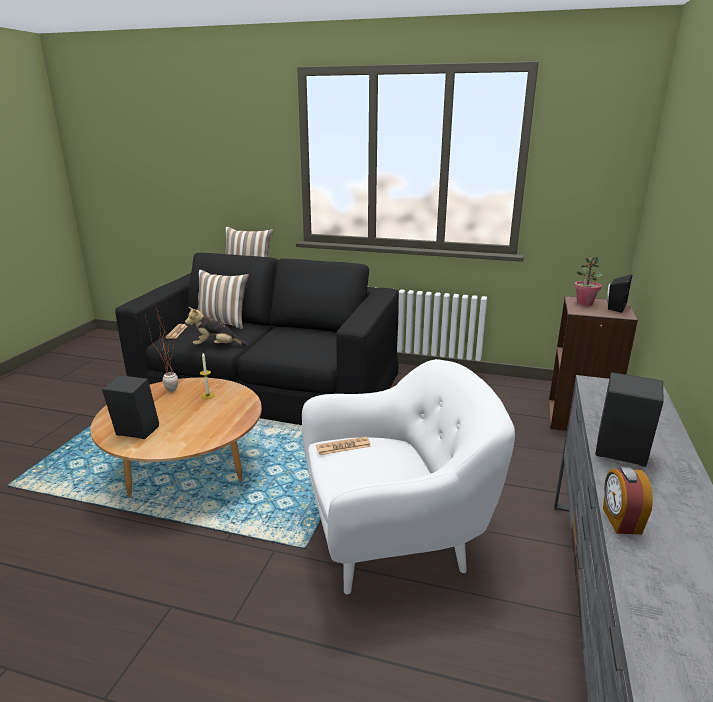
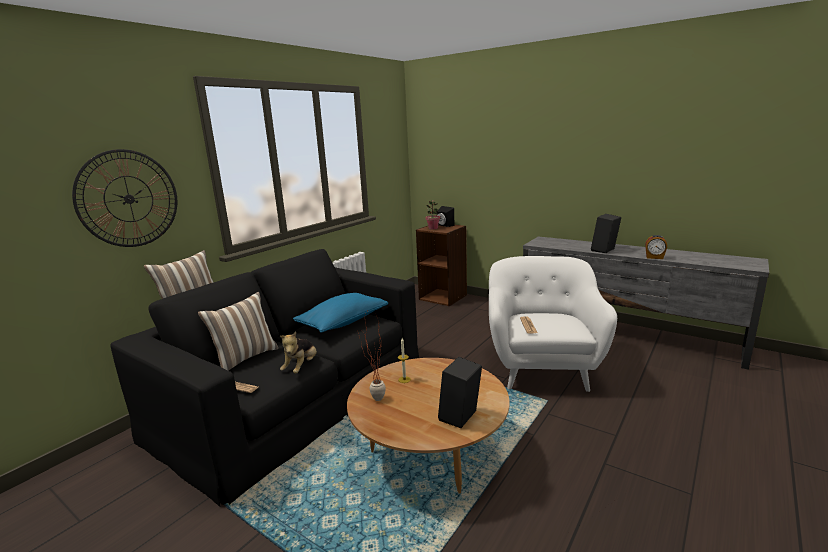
camera: 70 degrees left, 5 degrees down
none -> wall clock [72,149,178,247]
none -> blue pillow [293,293,388,333]

